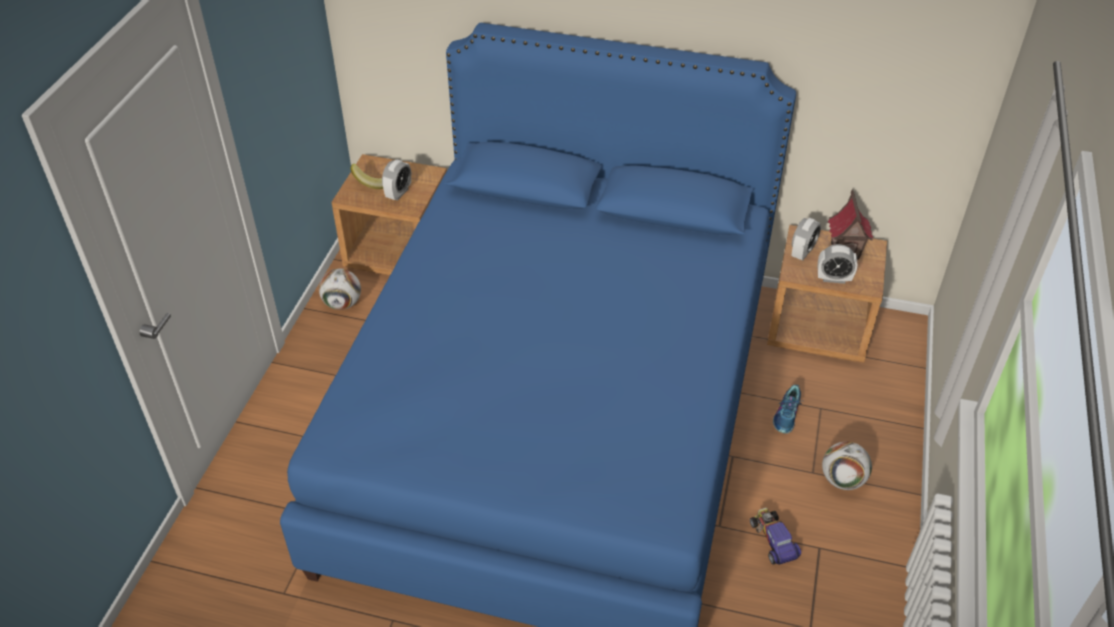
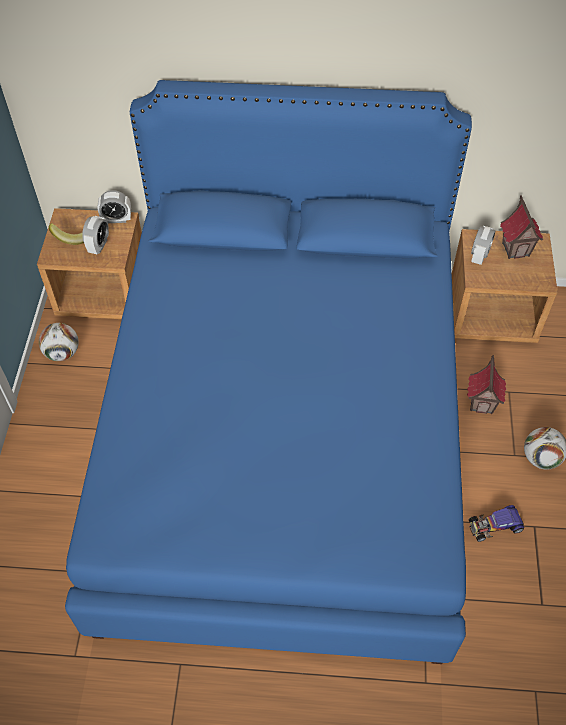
camera: 10 degrees left, 10 degrees up
toy car [750,508,801,565] -> toy car turned 75 degrees counterclockwise [468,505,524,542]
shoe [773,385,801,434] -> toy house [467,355,506,414]
alarm clock [818,244,857,284] -> alarm clock moved to [97,190,131,223]

